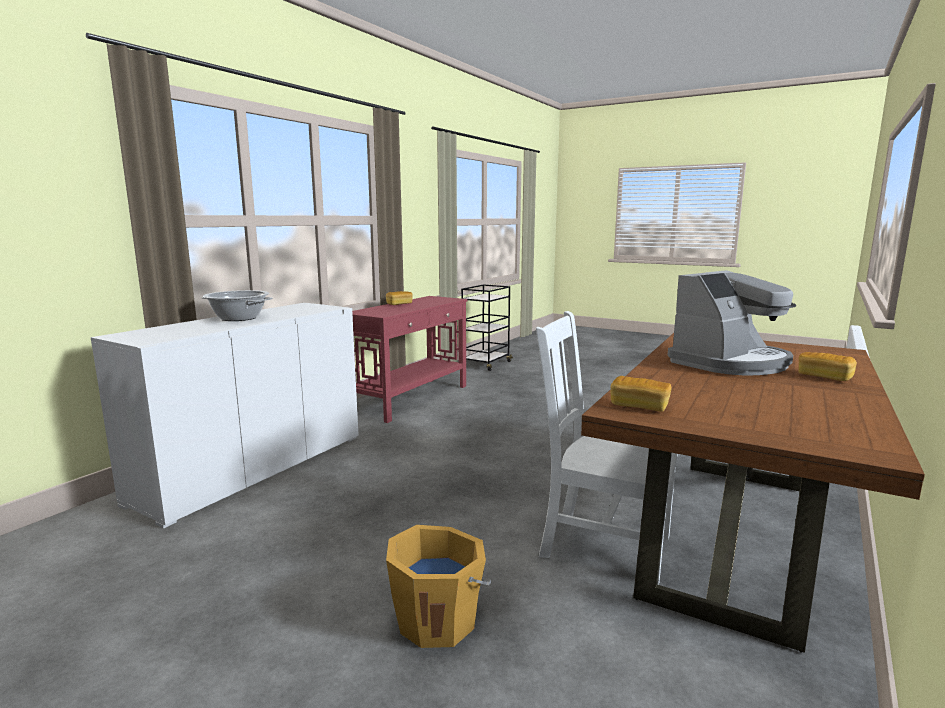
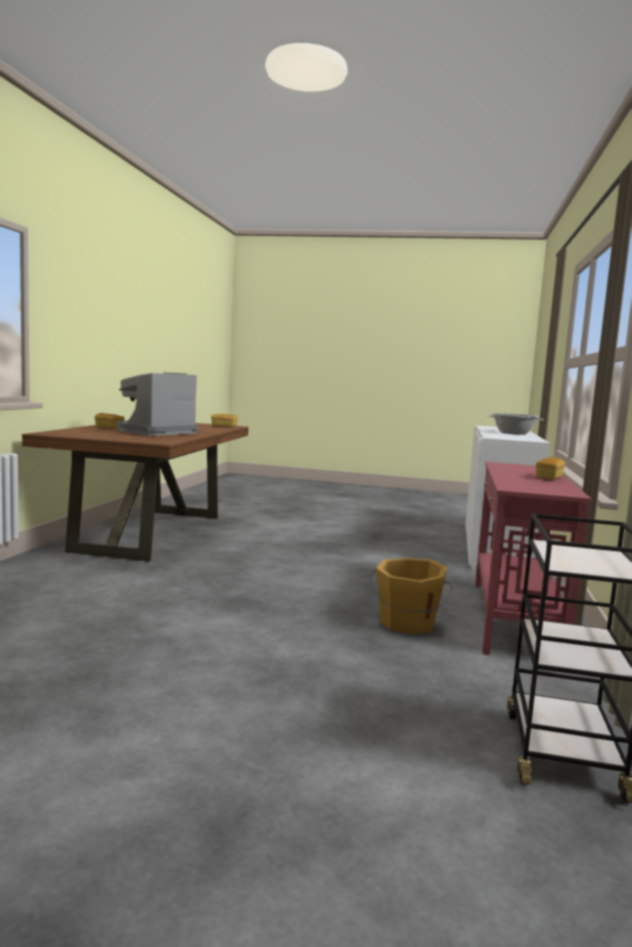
camera: 160 degrees right, 5 degrees down
orange bucket [386,525,491,648] -> orange bucket moved to [369,558,453,634]
white chair [536,311,678,585] -> none

